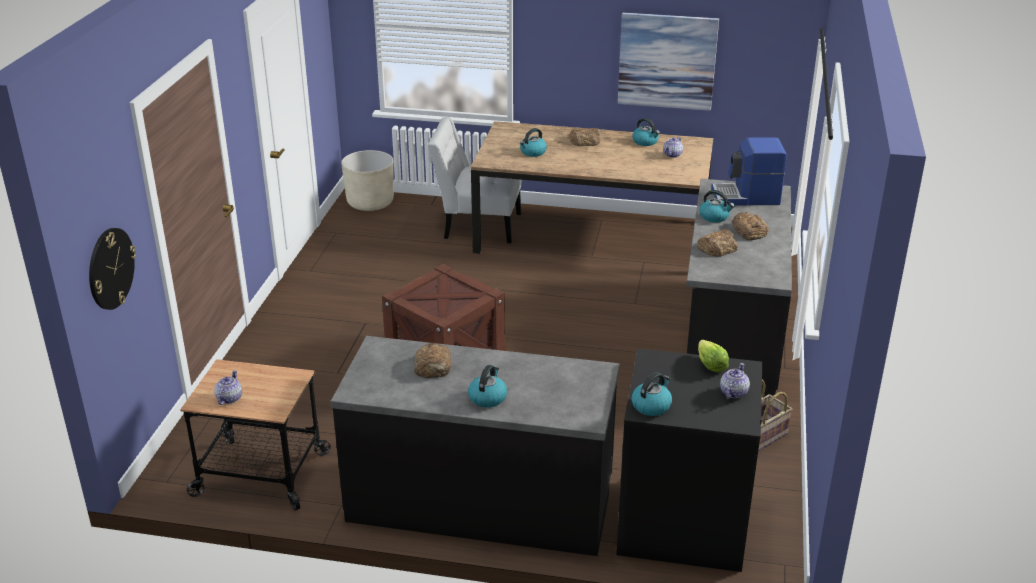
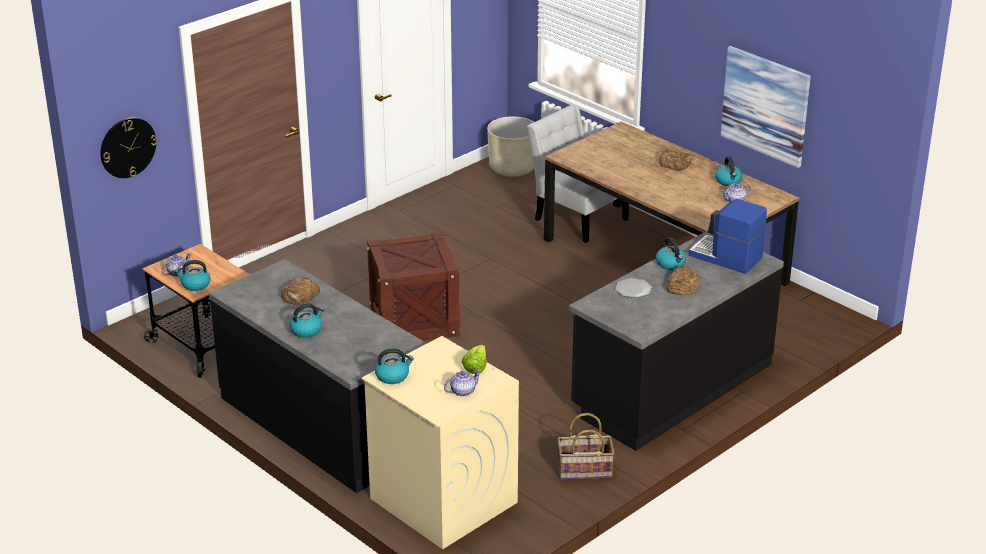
camera: 35 degrees right, 0 degrees up
kettle [520,128,547,157] -> kettle moved to [175,260,211,291]
black washing machine [616,348,762,572] -> beige washing machine [361,336,519,549]
bread [697,229,738,257] -> plate [615,278,652,298]

